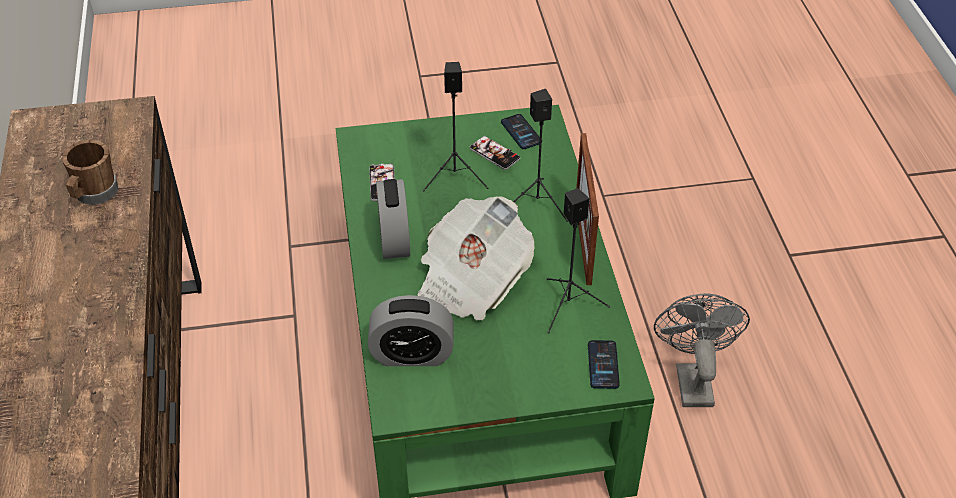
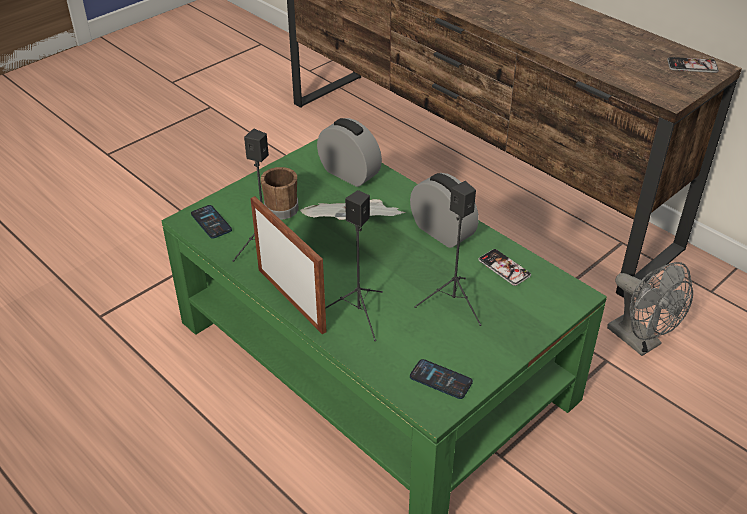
camera: 145 degrees right, 5 degrees down
brown mug [62,140,118,205] -> brown mug moved to [261,167,299,220]
alarm clock [368,295,454,366] -> alarm clock turned 75 degrees clockwise [317,118,382,187]
phone [469,136,520,170] -> phone moved to [667,56,719,73]
grey fan [654,293,750,407] -> grey fan moved to [607,262,693,356]

